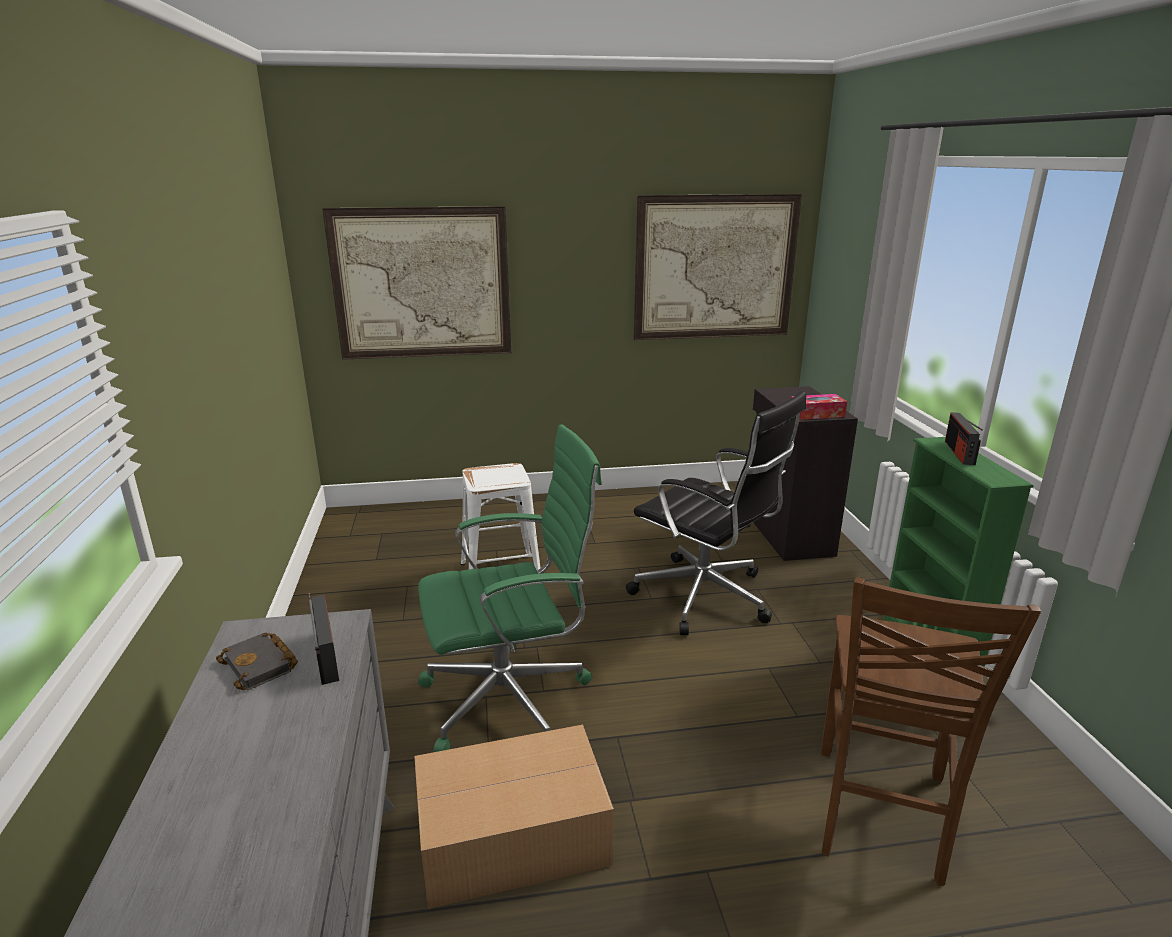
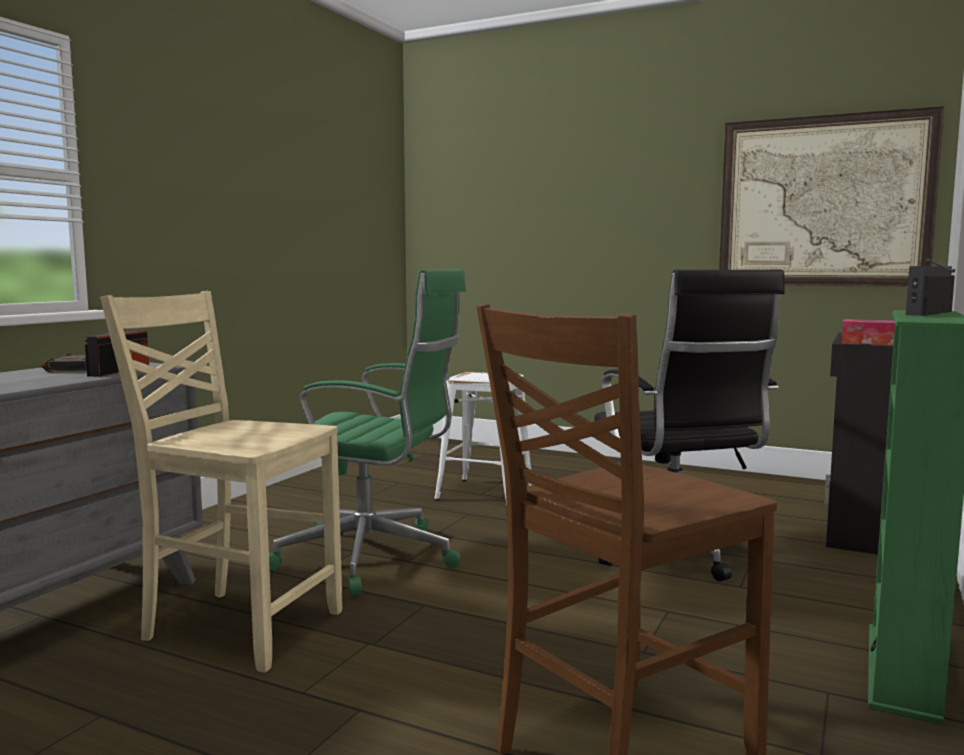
camera: 35 degrees right, 15 degrees down
picture [322,206,511,360] -> none
cardboard box [415,725,614,909] -> beige chair [100,291,342,672]

